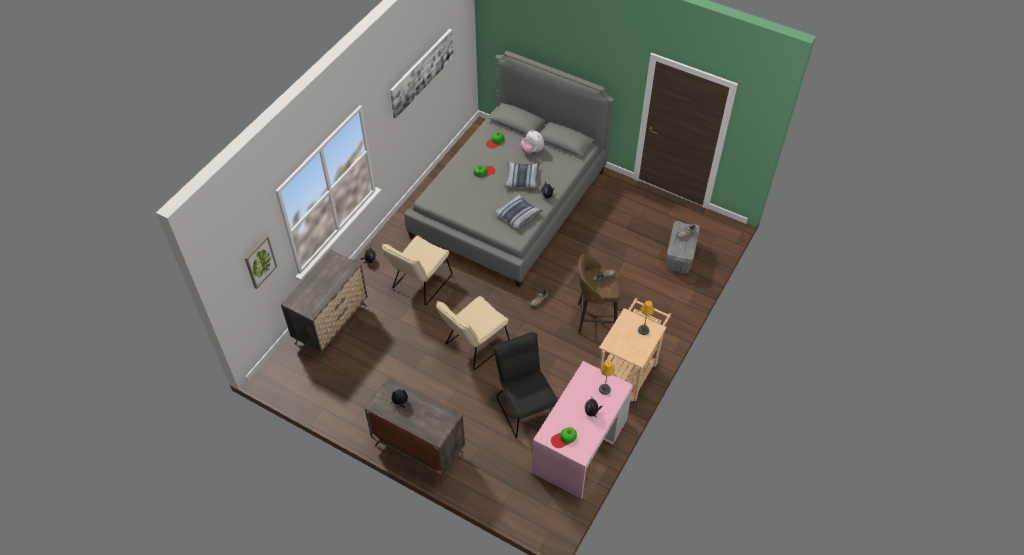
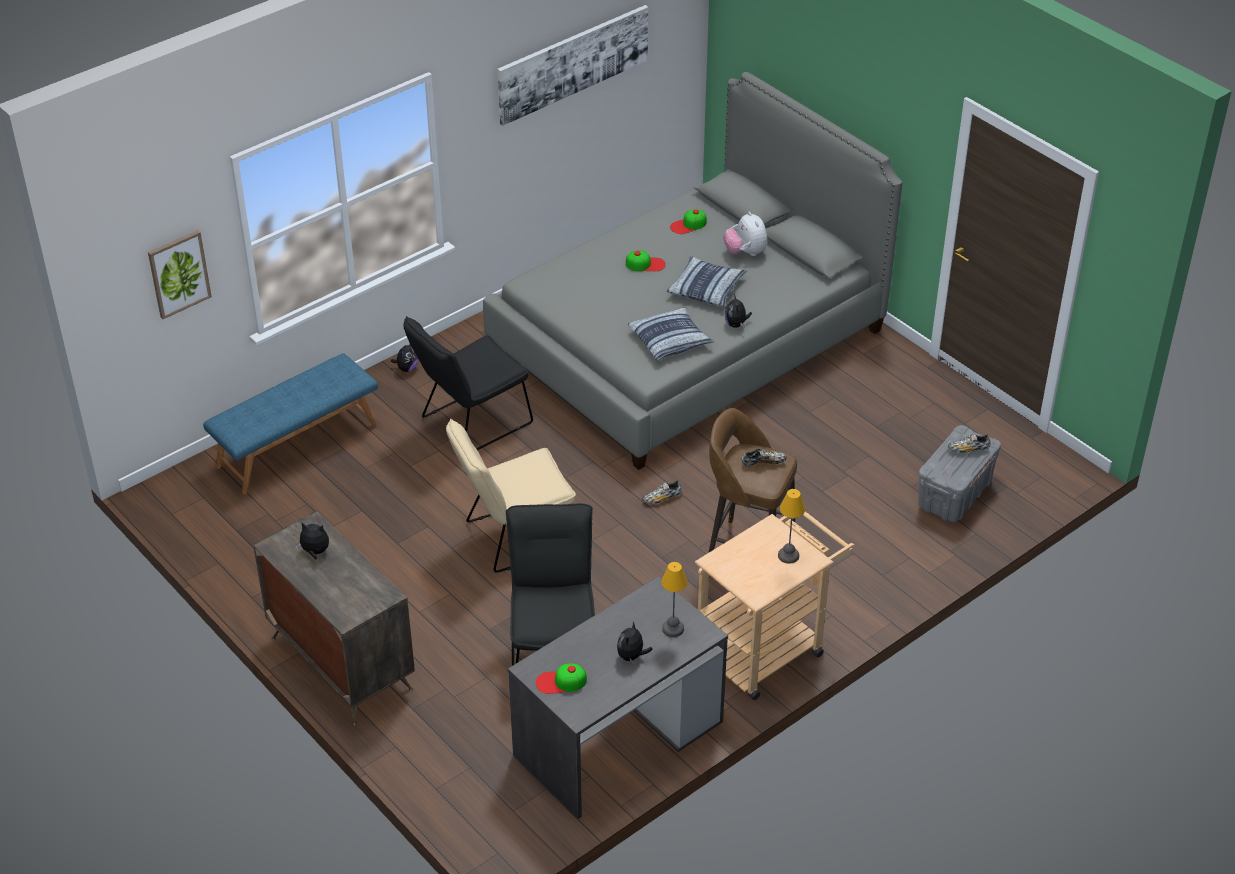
camera: 20 degrees right, 10 degrees down
dresser [281,250,368,359] -> blue bench [203,353,378,495]
beige chair [382,235,452,305] -> black chair [404,316,533,450]
pink desk [532,361,633,499] -> grey desk [508,576,728,819]

